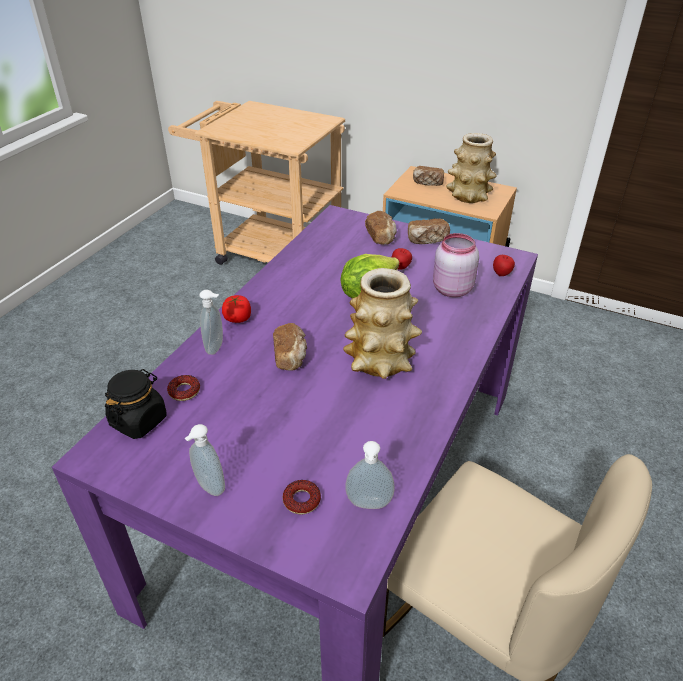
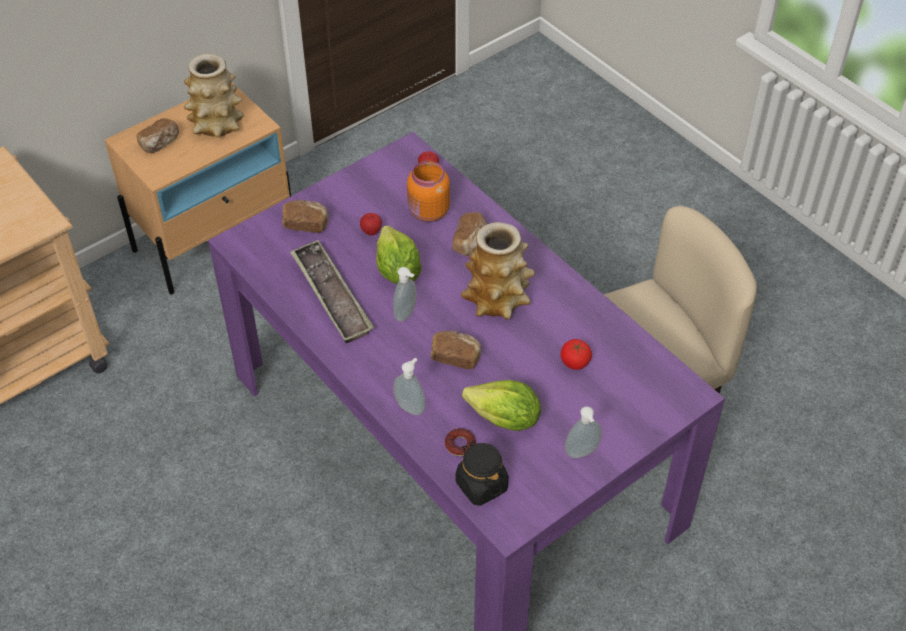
camera: 65 degrees left, 10 degrees up
tomato [222,295,251,323] -> tomato moved to [560,339,592,370]
donut [283,480,321,514] -> none
soap dispenser [345,441,395,509] -> soap dispenser moved to [393,267,416,322]
bread [408,218,450,244] -> bread moved to [452,212,487,256]
pink jar [433,233,479,297] -> orange jar [407,161,450,222]
none -> tray [290,240,374,343]
none -> lettuce [462,380,541,431]

